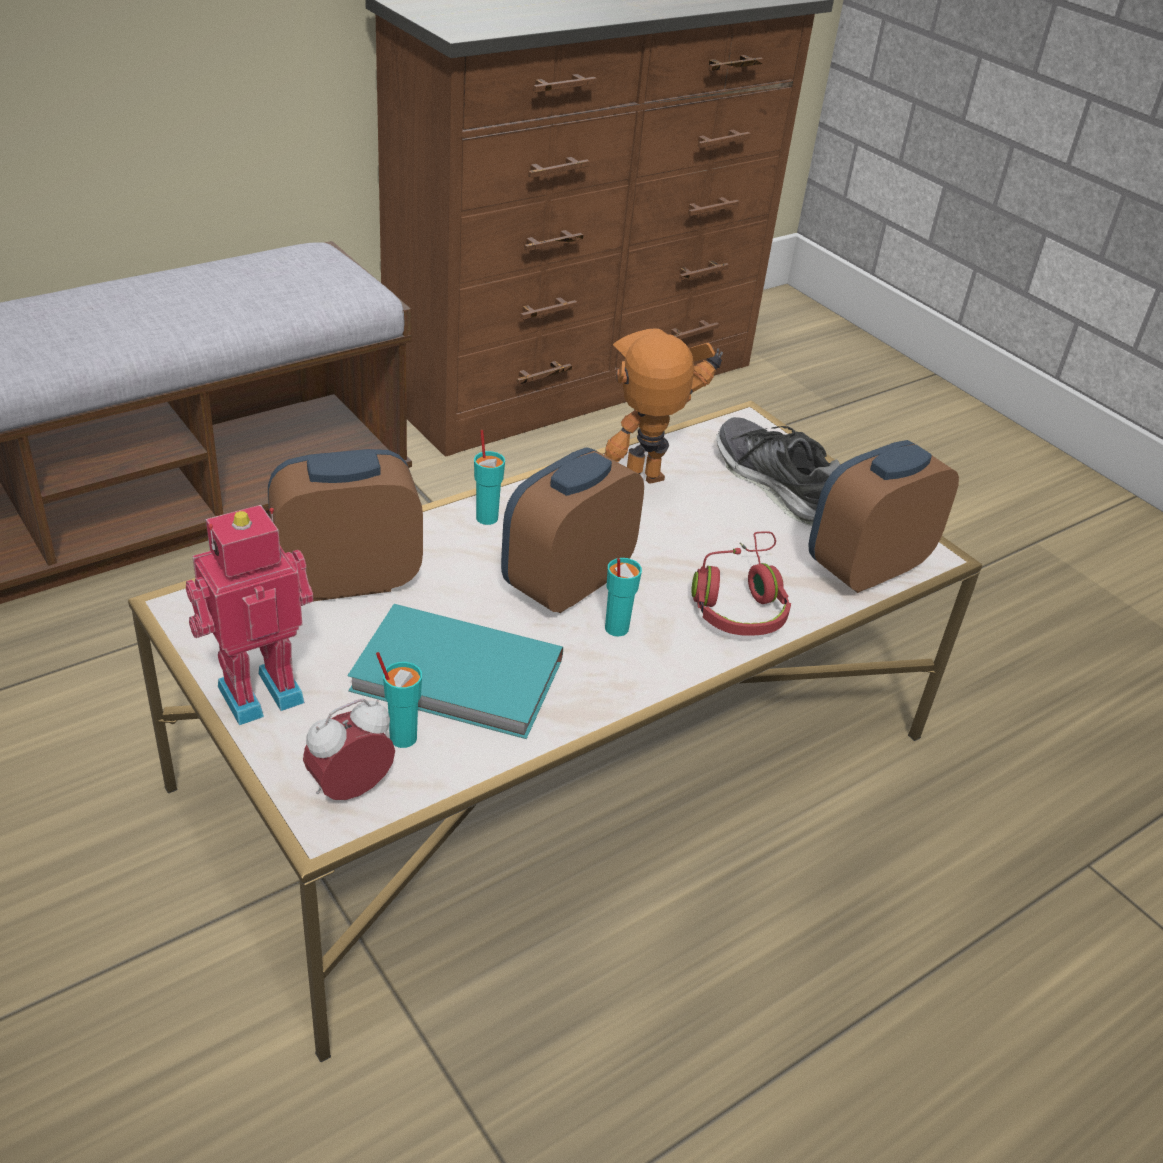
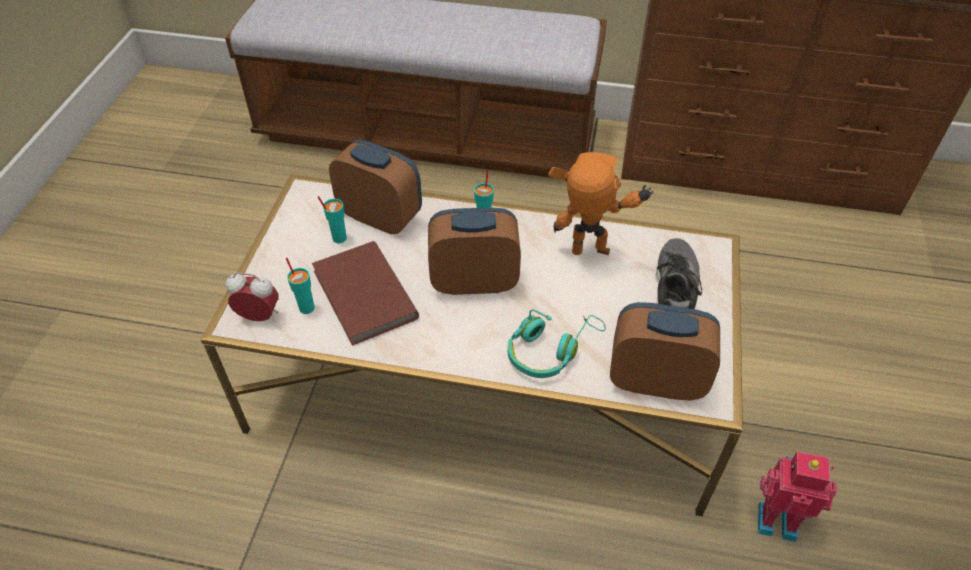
camera: 50 degrees right, 10 degrees up
toy robot [186,505,313,725] -> toy robot moved to [758,451,837,542]
turquoise book [347,604,563,739] -> brown book [312,241,419,346]
turquoise cup [605,558,642,636] -> turquoise cup moved to [318,196,347,243]
red headphones [692,531,791,636] -> turquoise headphones [508,309,606,378]

